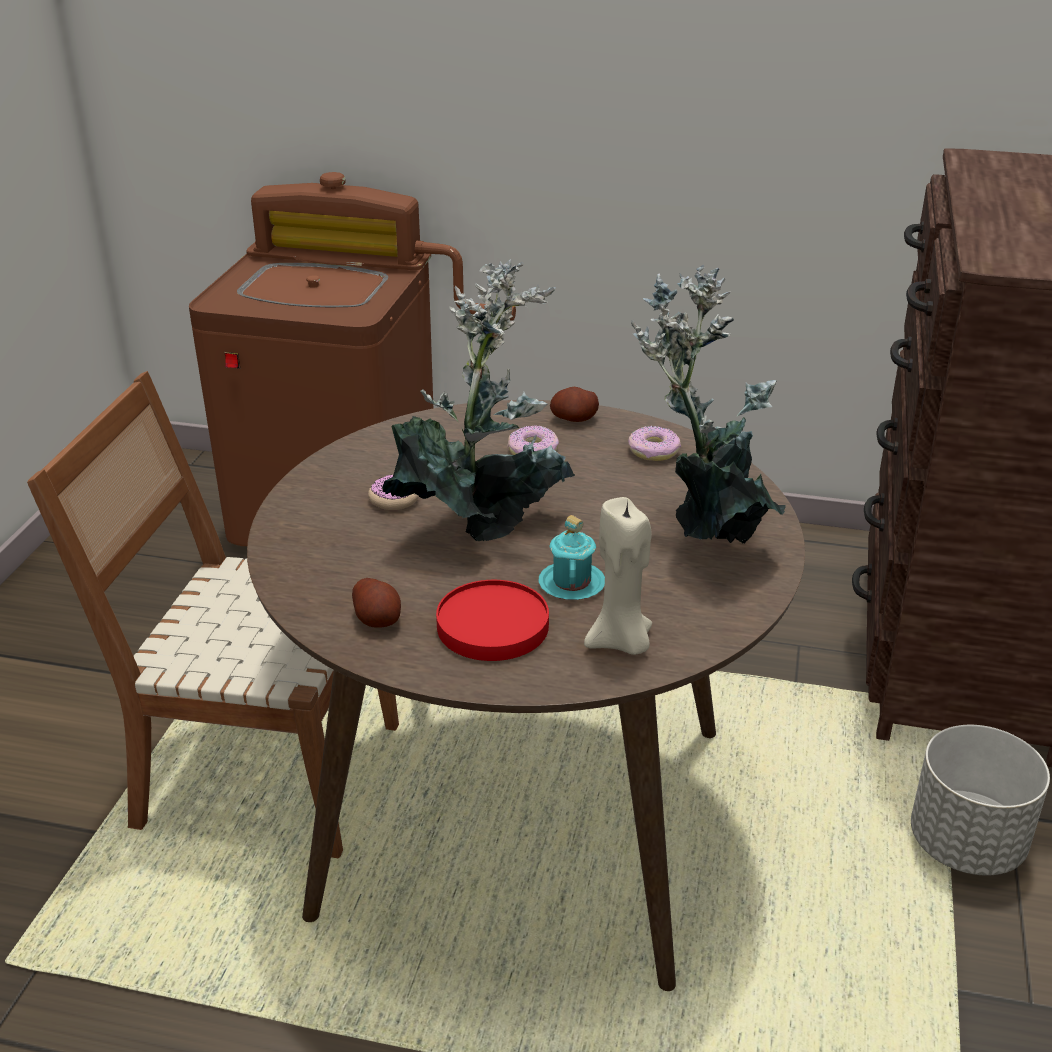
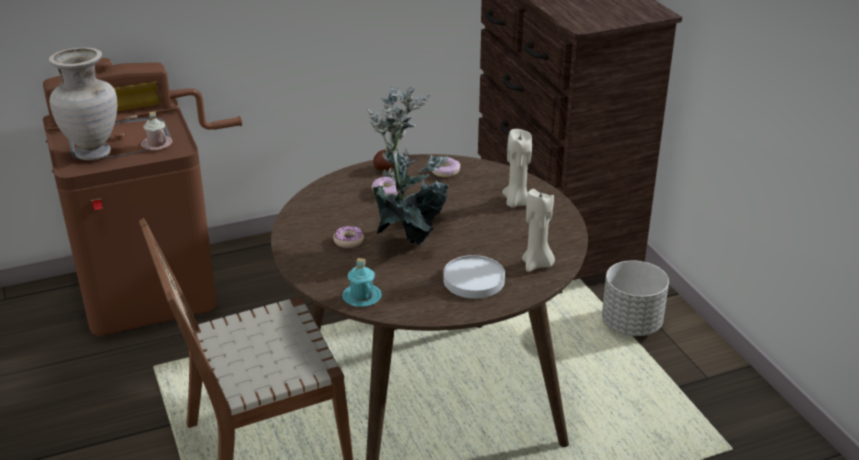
camera: 35 degrees left, 0 degrees up
potato [352,578,401,628] -> none
red plate [436,580,549,661] -> white plate [443,255,505,299]
turquoise mug [539,515,605,600] -> turquoise mug moved to [342,258,382,307]
potted plant [631,265,786,544] -> beige candle [502,129,532,208]
none -> beige vase [49,48,117,160]
none -> pink mug [141,112,173,150]

